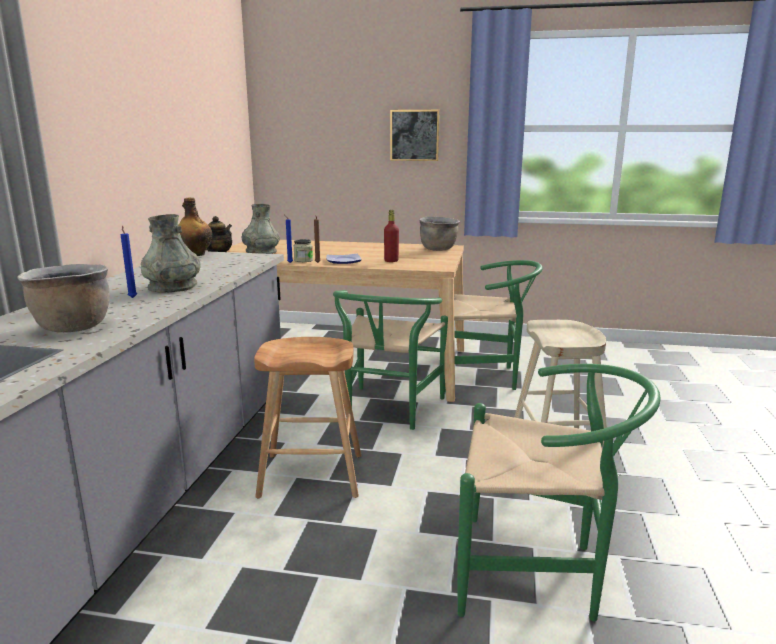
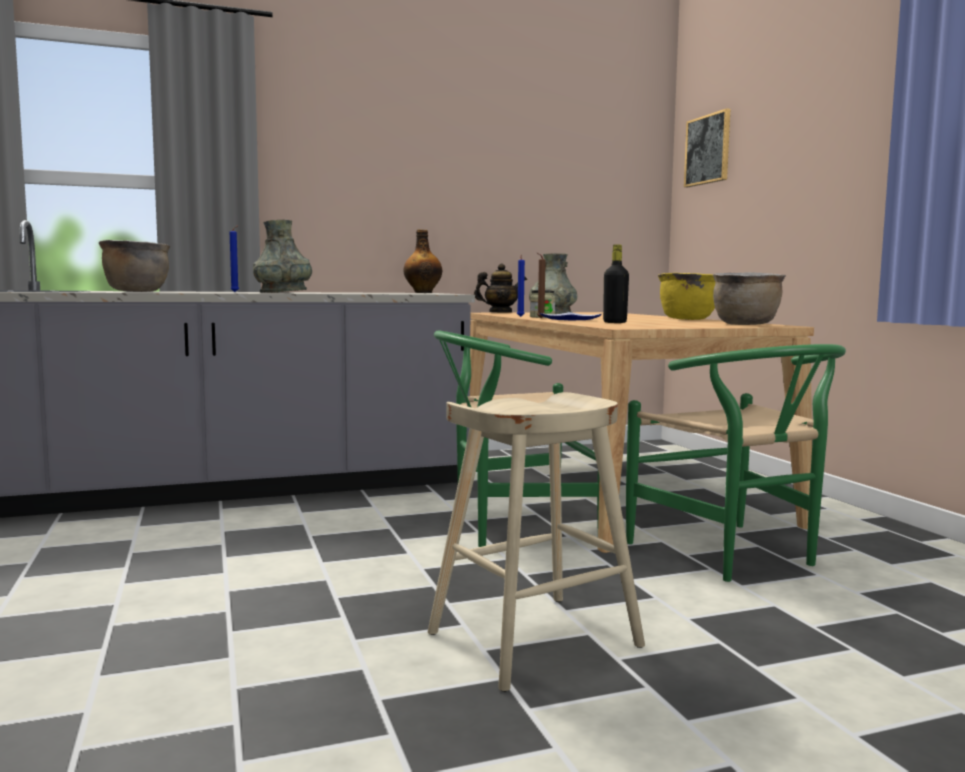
camera: 60 degrees right, 10 degrees down
brown stool [254,337,362,498] -> none
red bottle [384,210,399,262] -> black bottle [603,244,629,323]
picture [390,110,440,161] -> picture moved to [684,108,730,187]
green chair [457,364,661,621] -> none
none -> yellow cooking pot [658,273,715,320]

